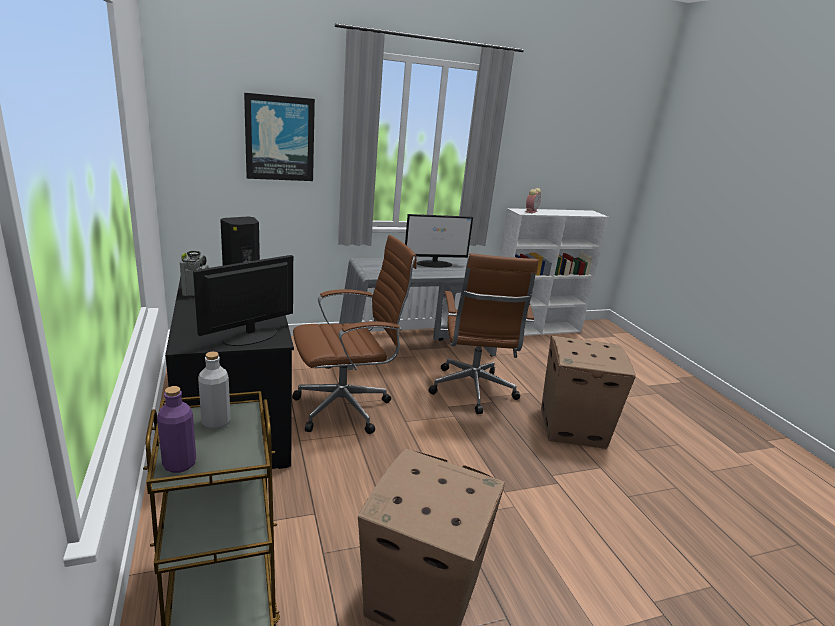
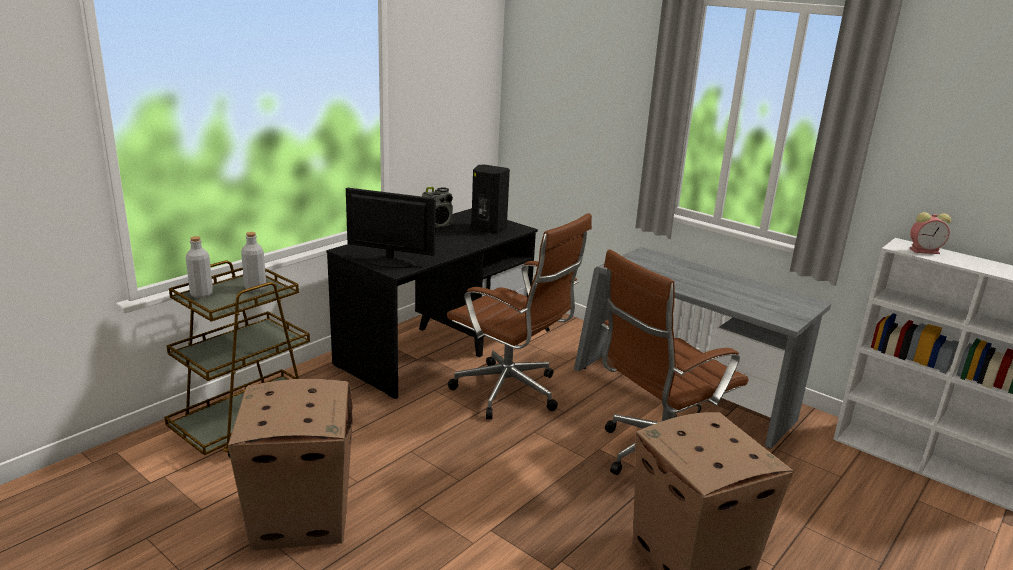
camera: 60 degrees right, 0 degrees up
purple bottle [157,386,196,473] -> grey bottle [186,236,213,298]
picture [244,93,315,181] -> none
monitor [405,214,473,268] -> none

